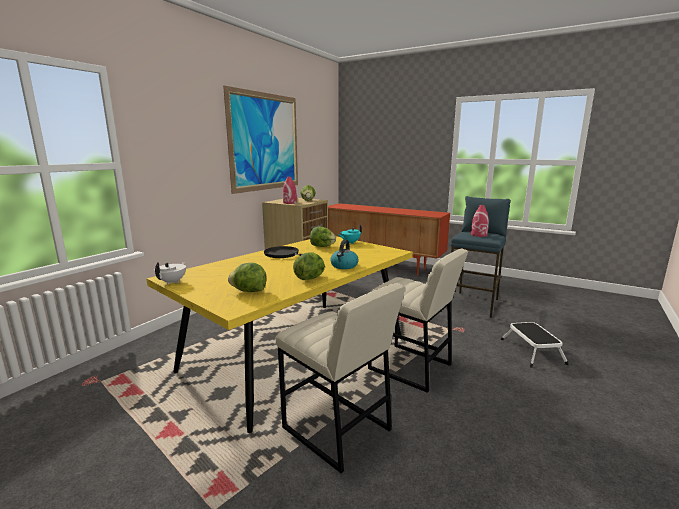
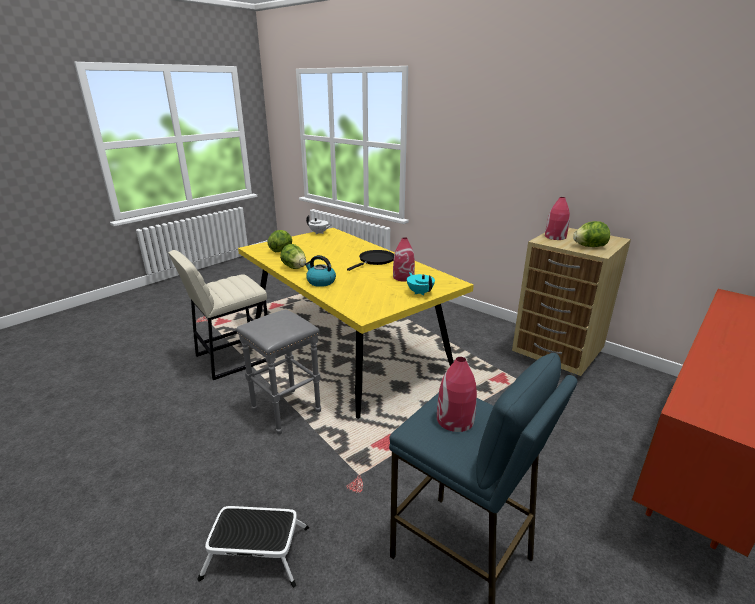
camera: 100 degrees right, 10 degrees up
picture [223,85,298,194] -> none
lettuce [310,226,336,247] -> red vase [393,237,415,281]
beige chair [368,249,468,393] -> grey stool [236,310,321,435]

